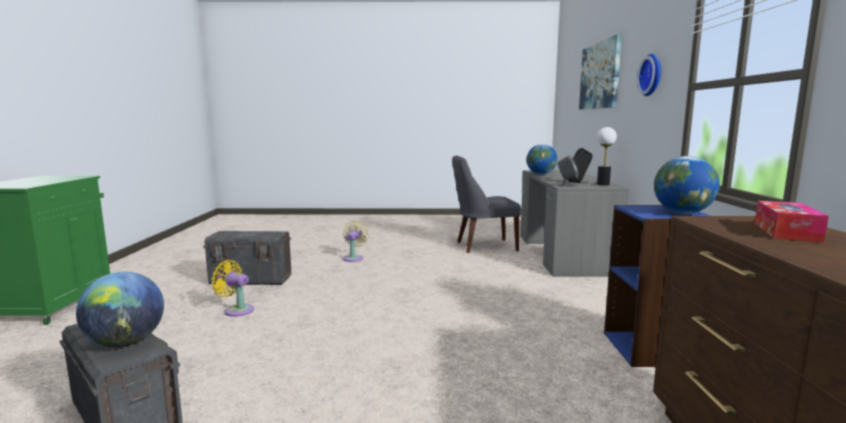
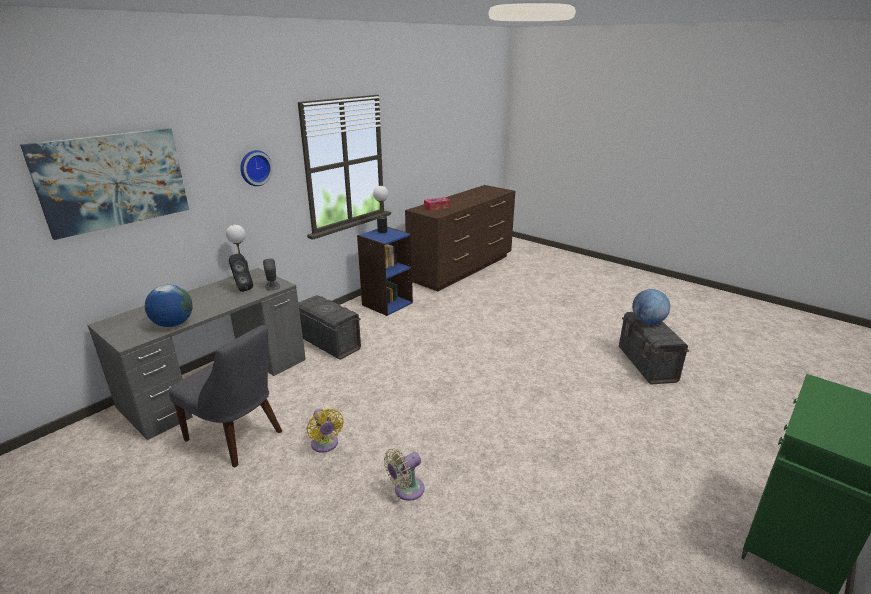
camera: 140 degrees left, 15 degrees up
grey storage box [203,231,291,285] -> grey storage box moved to [298,295,361,360]
yellow fan [211,260,254,317] -> yellow fan moved to [307,409,344,453]
globe [654,156,720,214] -> table lamp [373,186,388,233]

